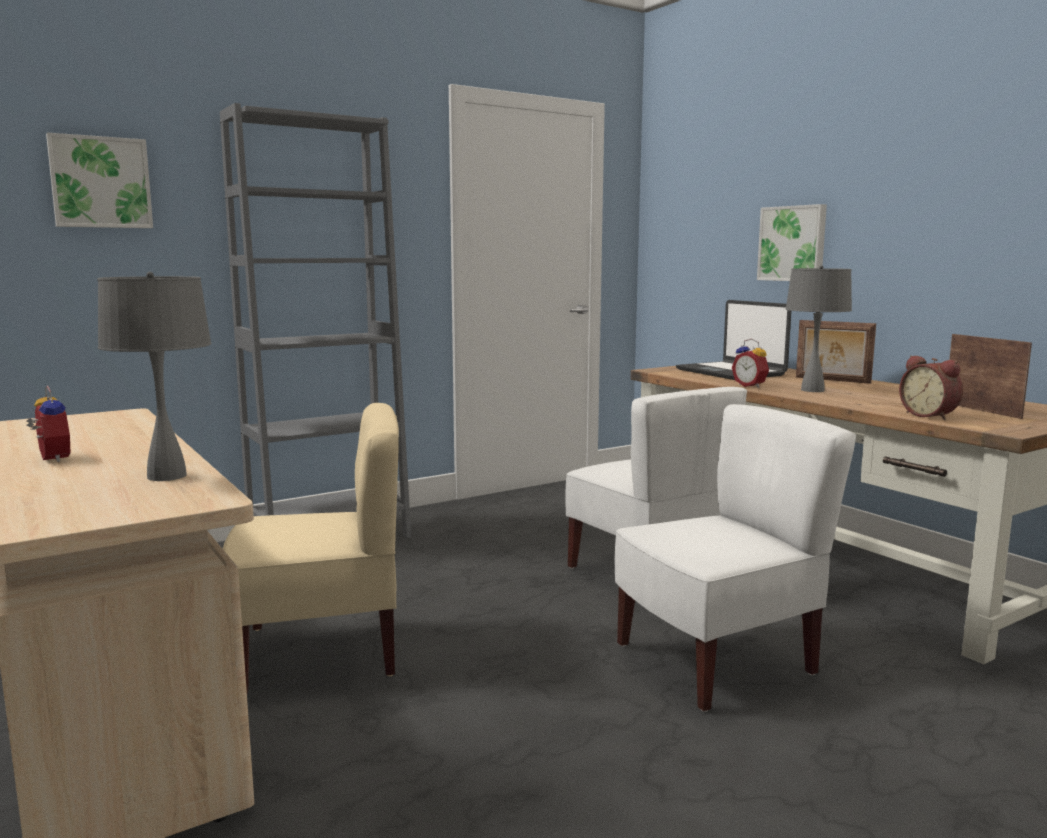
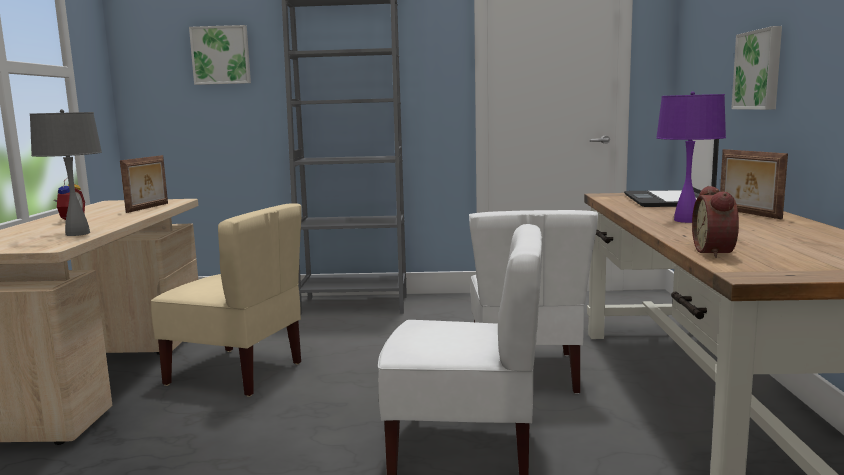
camera: 35 degrees right, 0 degrees up
alarm clock [732,339,769,388] -> none
grey table lamp [786,265,852,392] -> purple table lamp [656,91,726,223]
picture frame [949,334,1032,419] -> picture frame moved to [120,155,168,213]

